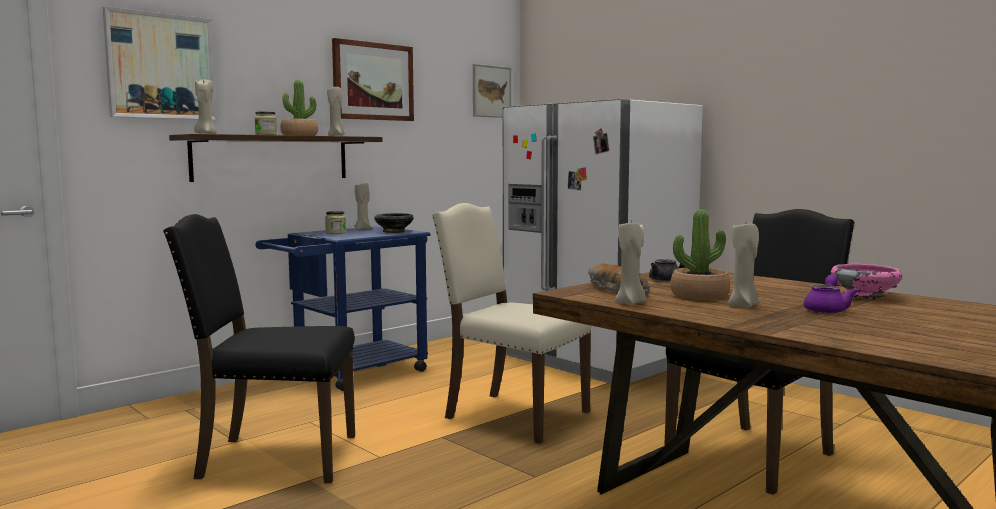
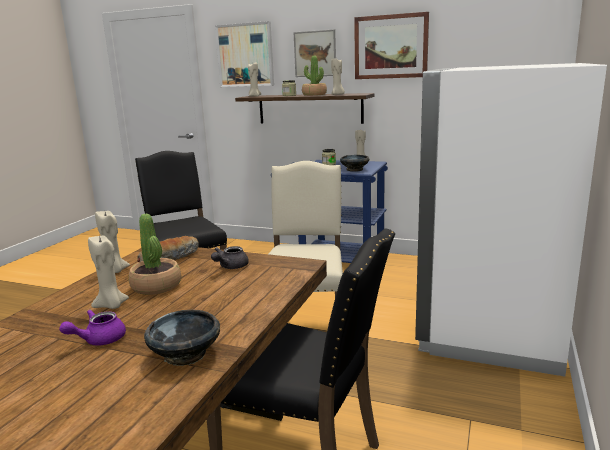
camera: 65 degrees right, 10 degrees up
picture [473,64,511,118] -> picture moved to [293,29,336,77]
purple teapot [804,275,858,314] -> purple teapot turned 135 degrees clockwise [59,310,126,346]
pink bowl [831,264,903,299] -> black bowl [144,310,220,366]

